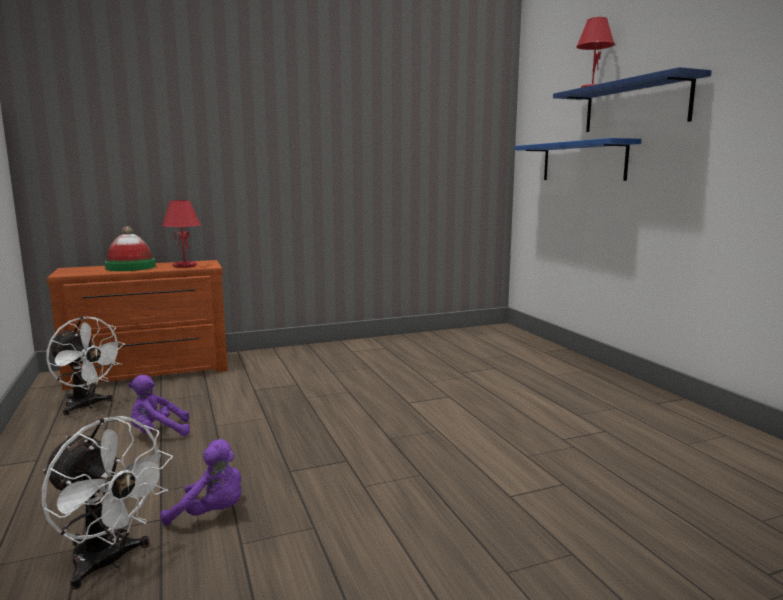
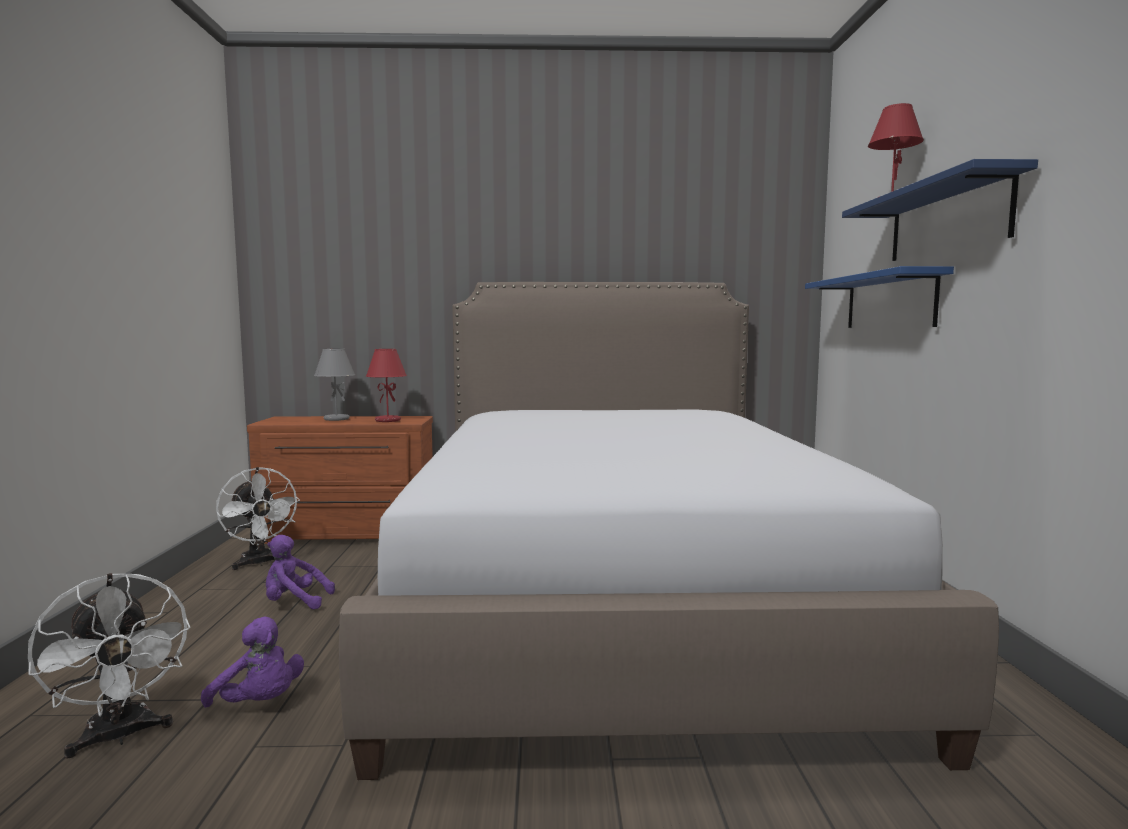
camera: 20 degrees right, 5 degrees down
hat [105,226,156,271] -> grey table lamp [314,348,355,421]
none -> bed [339,282,999,780]

